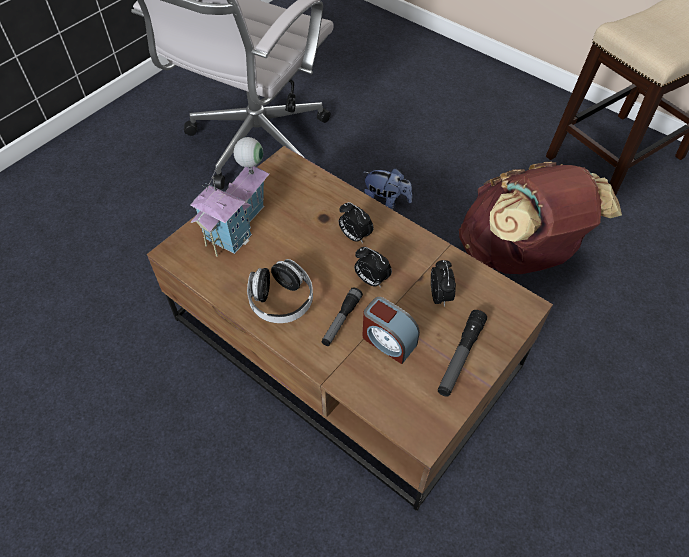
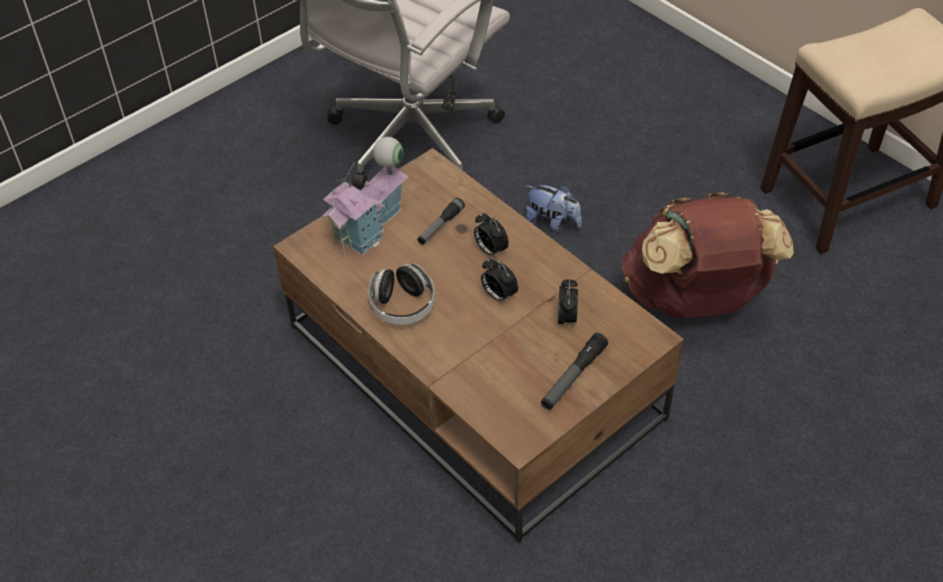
camera: 10 degrees right, 5 degrees down
flashlight [321,287,363,346] -> flashlight moved to [417,198,465,244]
alarm clock [363,297,420,364] -> none

